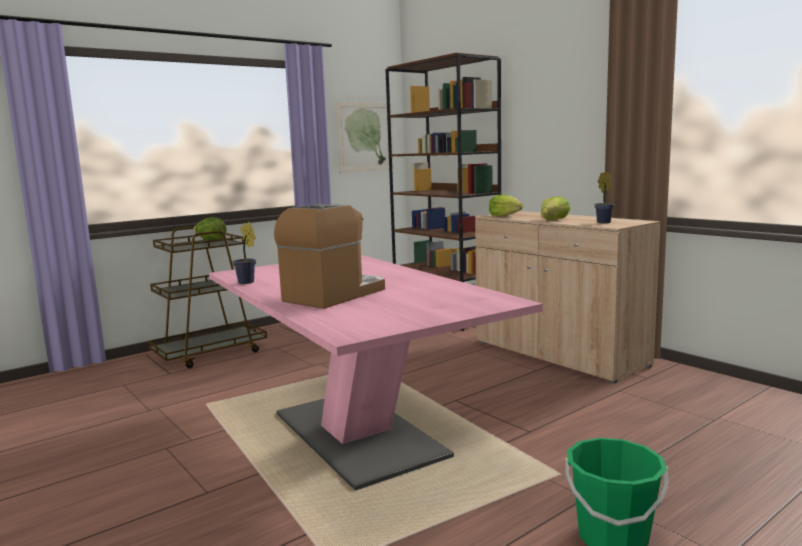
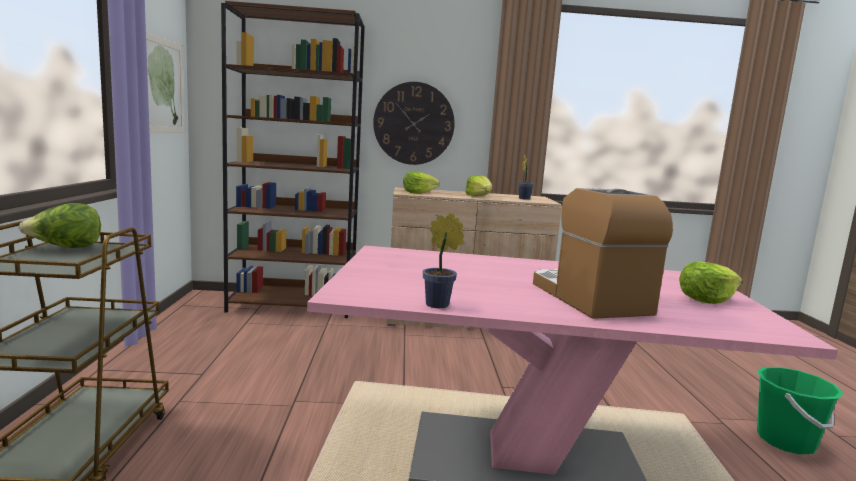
camera: 55 degrees left, 0 degrees up
none -> wall clock [373,82,455,165]
none -> lettuce [679,261,742,304]

